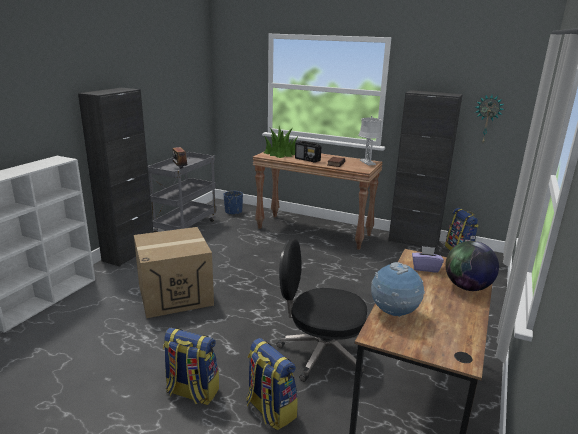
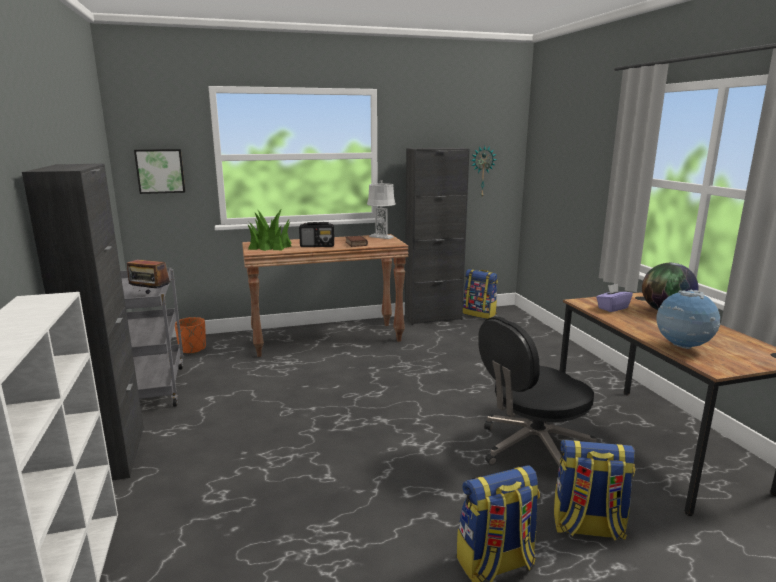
camera: 40 degrees left, 5 degrees down
cardboard box [134,227,214,318] -> none
blue planter [224,191,243,215] -> orange planter [175,317,206,354]
none -> picture [134,149,185,194]

